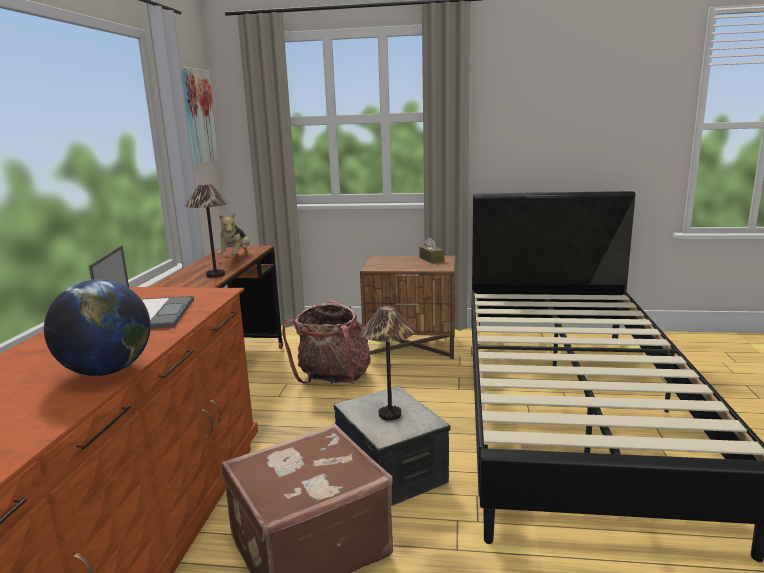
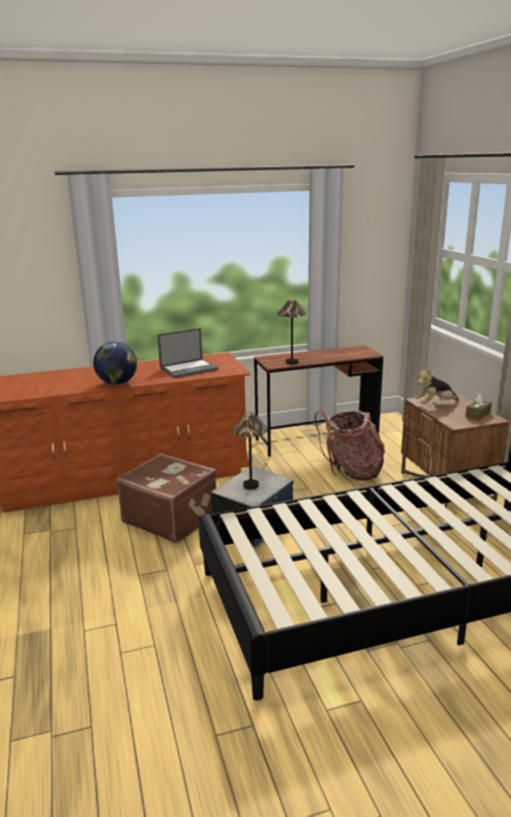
camera: 65 degrees right, 5 degrees up
picture [181,66,219,165] -> none
plush toy [217,212,250,255] -> plush toy moved to [415,368,459,404]

